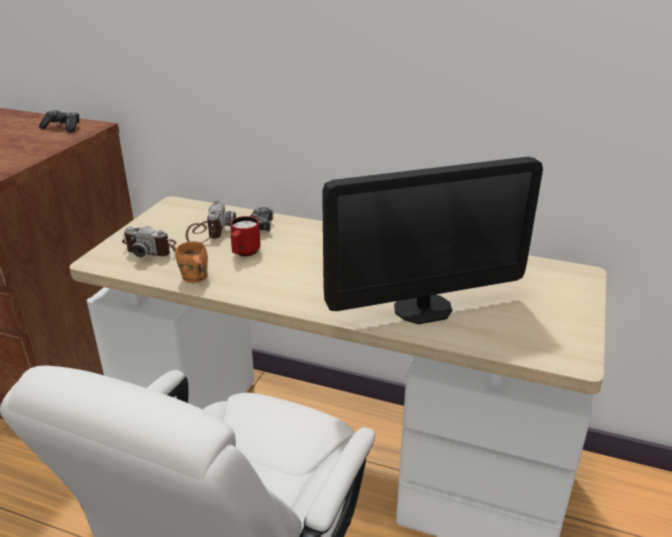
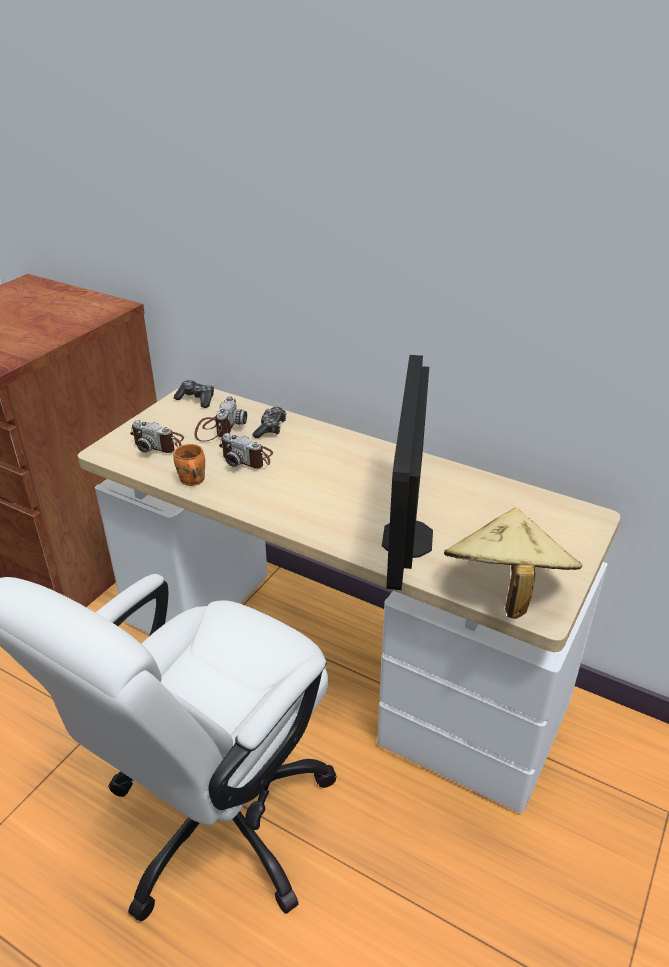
camera: 10 degrees right, 5 degrees up
game controller [39,110,79,132] -> game controller moved to [174,380,214,408]
red mug [230,216,261,256] -> camera [219,433,273,469]
monitor [322,157,543,324] -> monitor turned 105 degrees clockwise [382,355,433,590]
none -> beige hat [444,507,582,619]

